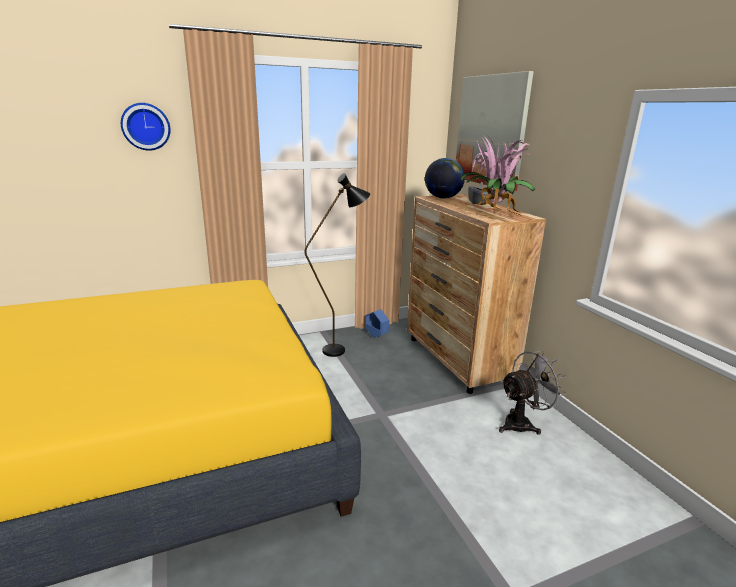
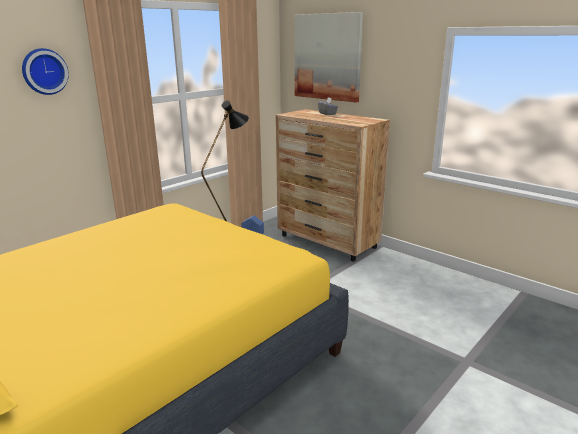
camera: 25 degrees left, 0 degrees up
globe [425,158,465,199] -> none
potted plant [460,135,536,216] -> none
grey fan [499,350,567,435] -> none

